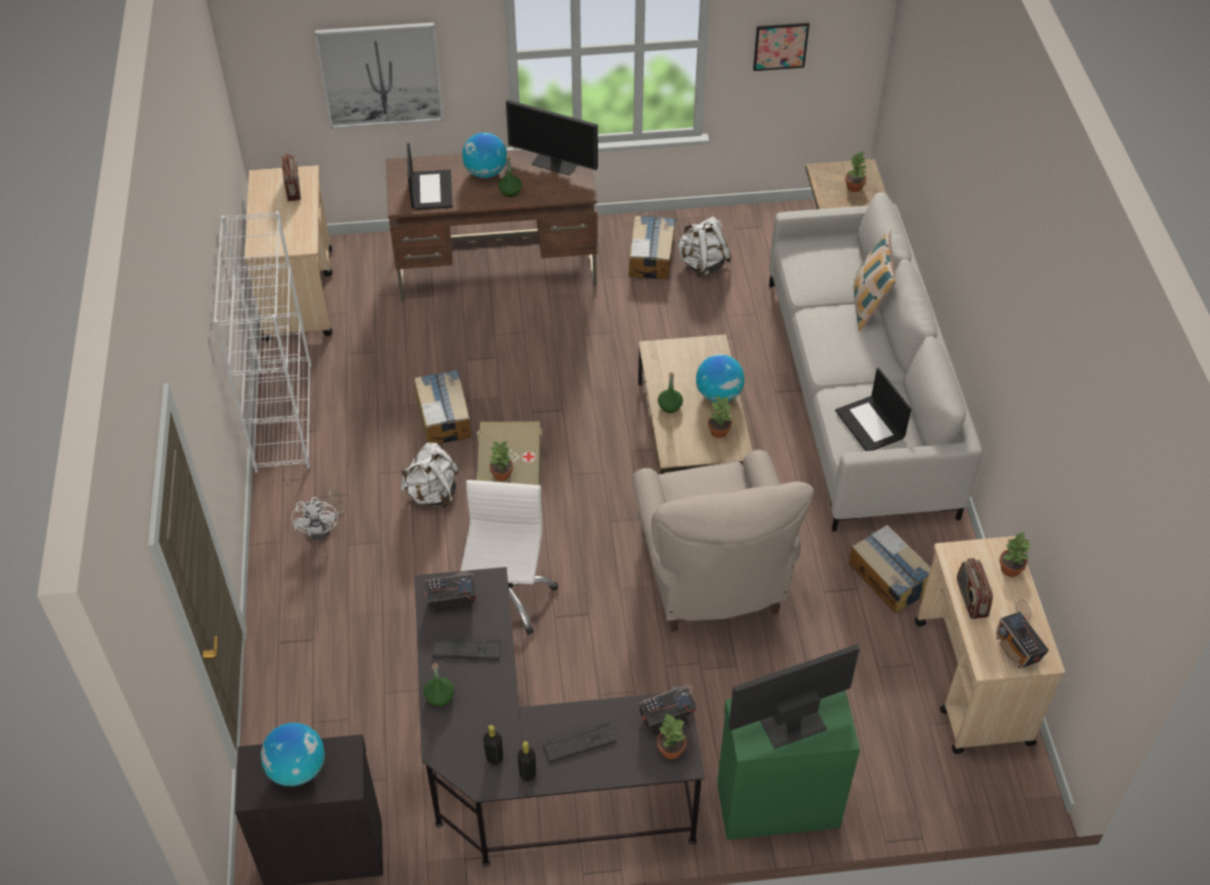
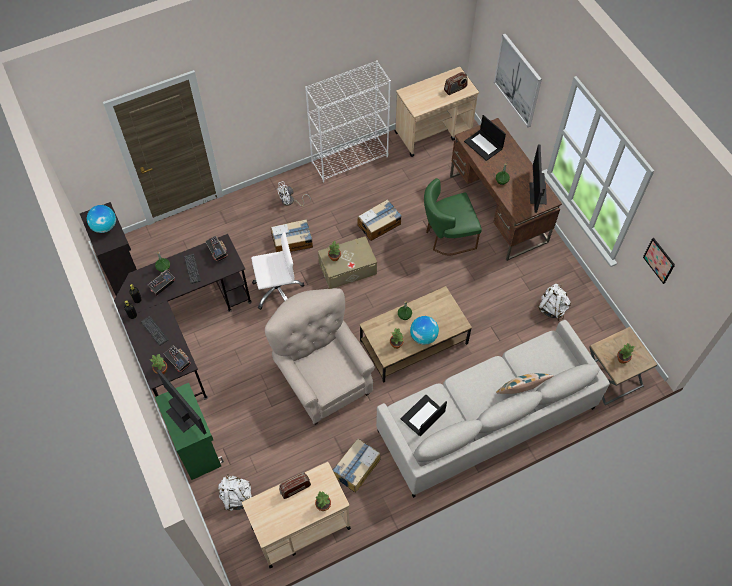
camera: 70 degrees right, 10 degrees up
white backpack [401,442,459,508] -> white backpack moved to [218,474,252,511]
laptop [407,143,453,210] -> laptop turned 75 degrees clockwise [464,115,506,161]
globe [462,132,507,178] -> none
cardboard box [628,215,675,279] -> cardboard box moved to [271,219,313,252]
beige armchair [632,450,814,632] -> beige armchair turned 90 degrees clockwise [265,288,375,425]
radio [996,600,1049,668] -> radio moved to [148,269,175,296]
none -> green chair [424,178,482,256]

